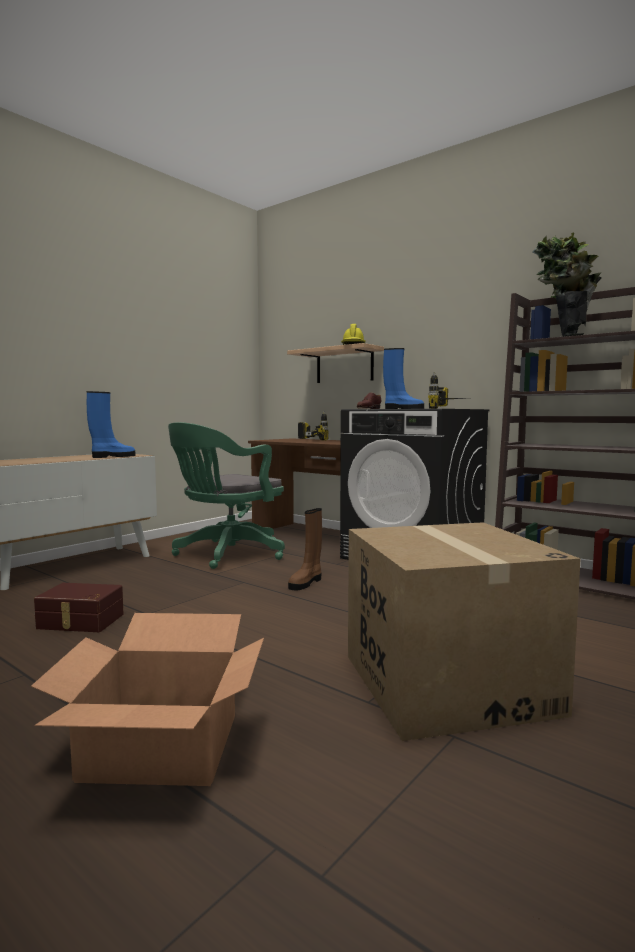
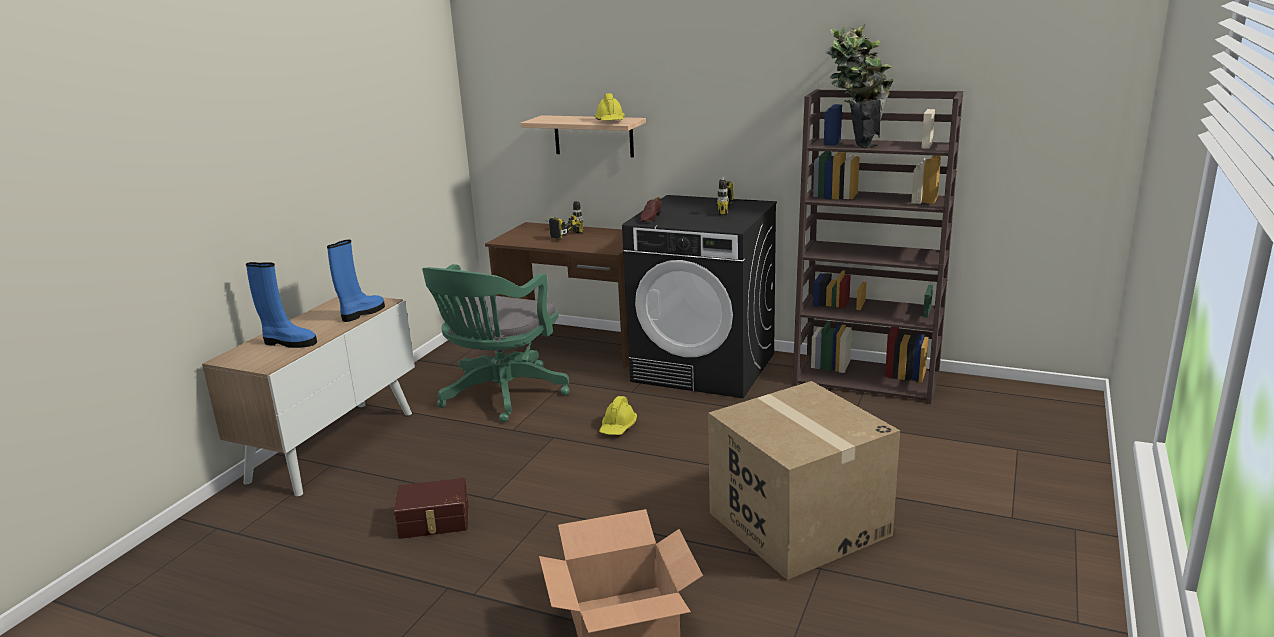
camera: 15 degrees left, 15 degrees up
brown boot [288,508,322,591] -> yellow hard hat [599,396,637,435]
blue boot [383,348,424,409] -> blue boot moved to [246,262,317,348]

